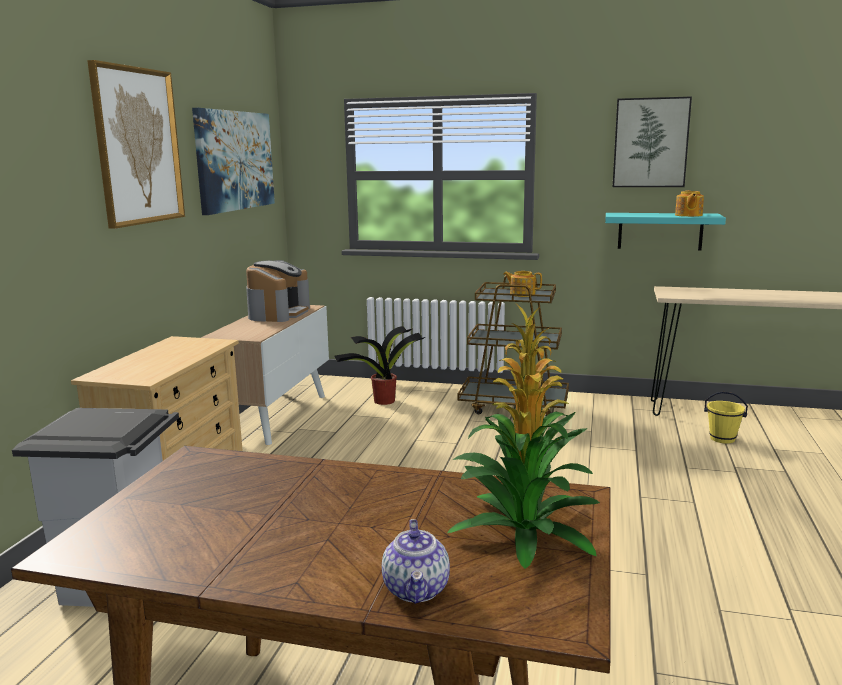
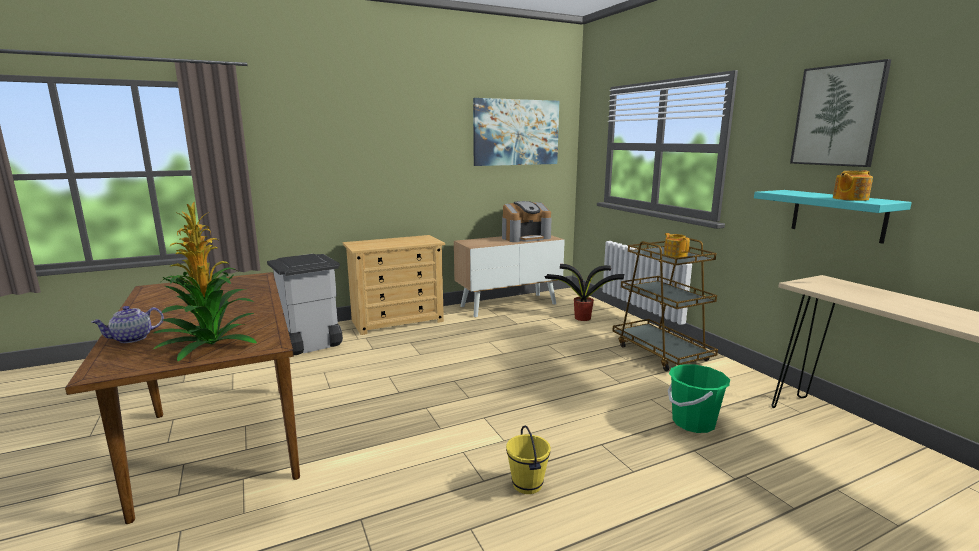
camera: 50 degrees right, 0 degrees up
picture [87,60,185,229] -> none
yellow bucket [704,392,748,444] -> yellow bucket moved to [506,425,551,494]
none -> green bucket [668,364,730,433]

